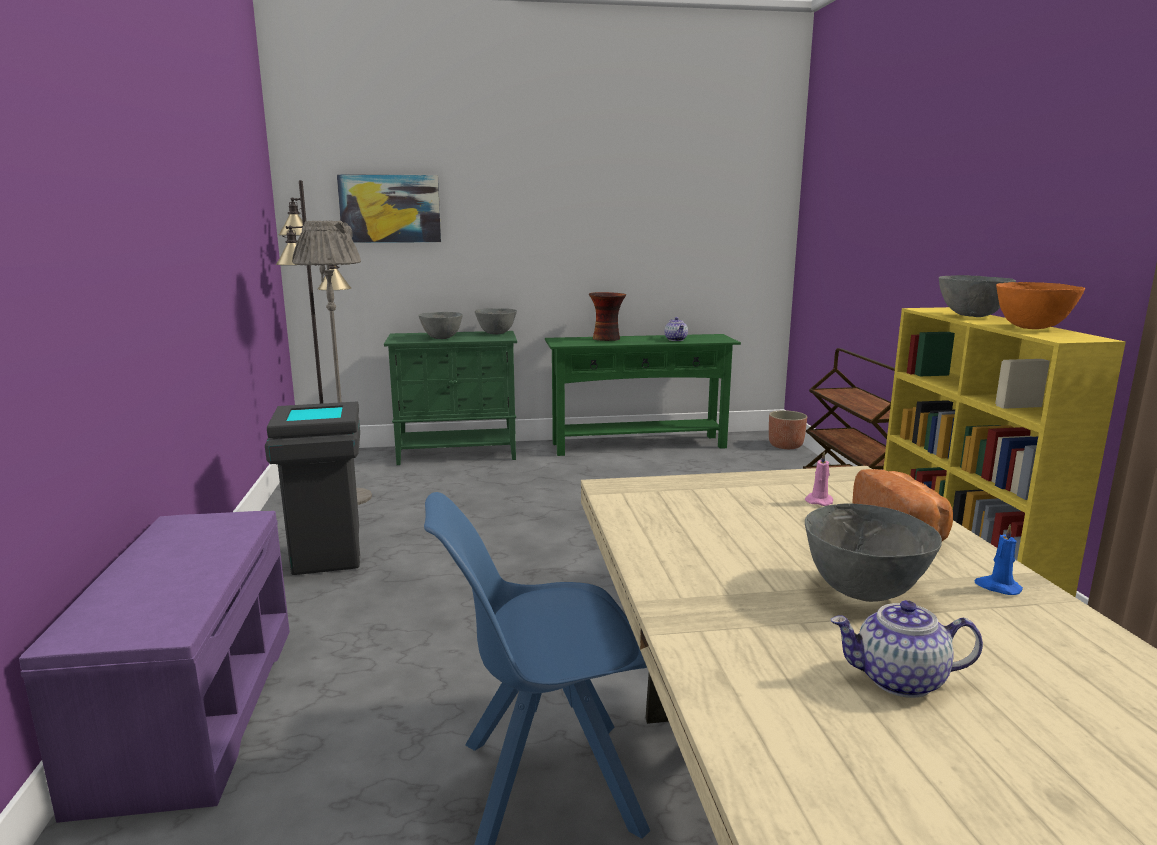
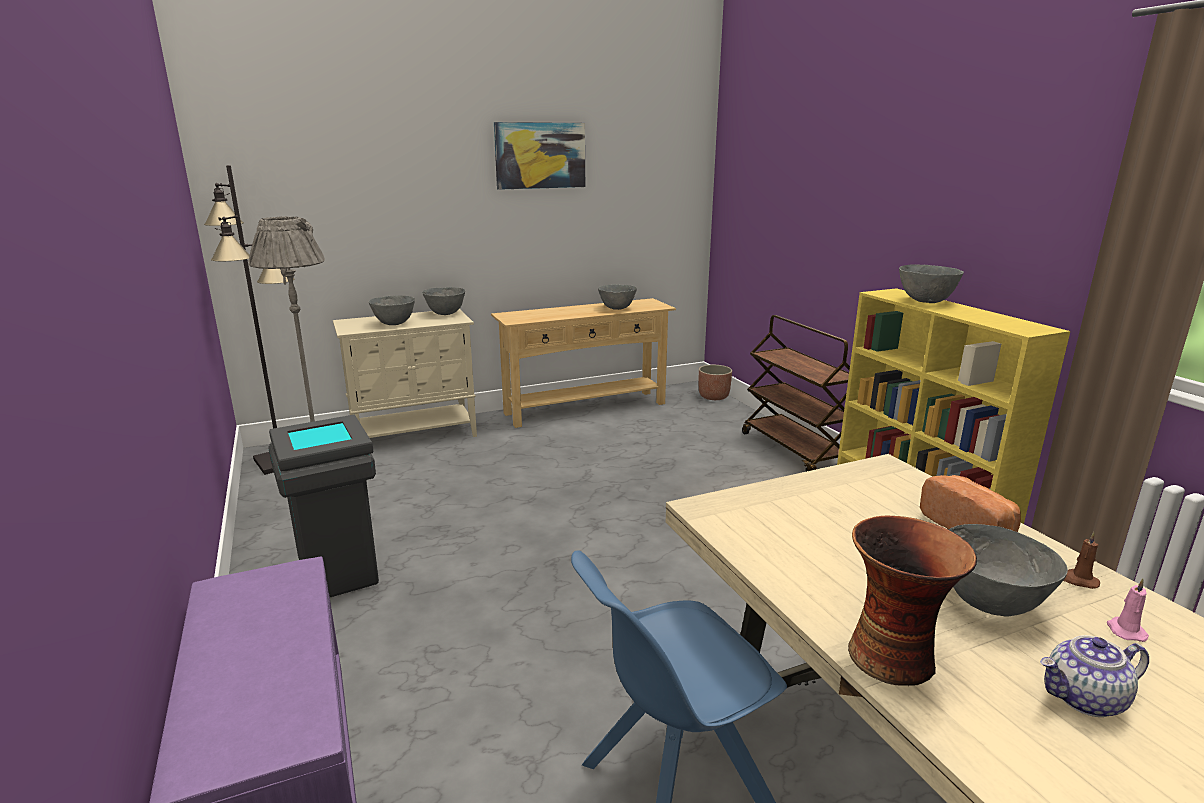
camera: 15 degrees left, 5 degrees up
picture [337,174,441,243] -> picture moved to [494,122,585,190]
green cabinet [384,331,517,465] -> beige cabinet [333,309,477,438]
green console table [545,334,741,456] -> beige console table [491,298,676,428]
vase [589,292,626,341] -> vase moved to [848,516,977,686]
teapot [664,317,688,341] -> grey bowl [598,284,637,310]
pink candle [805,452,833,506] -> pink candle moved to [1107,578,1149,642]
blue candle [974,524,1023,595] -> brown candle [1063,532,1100,589]
orange bowl [996,282,1085,329] -> none

